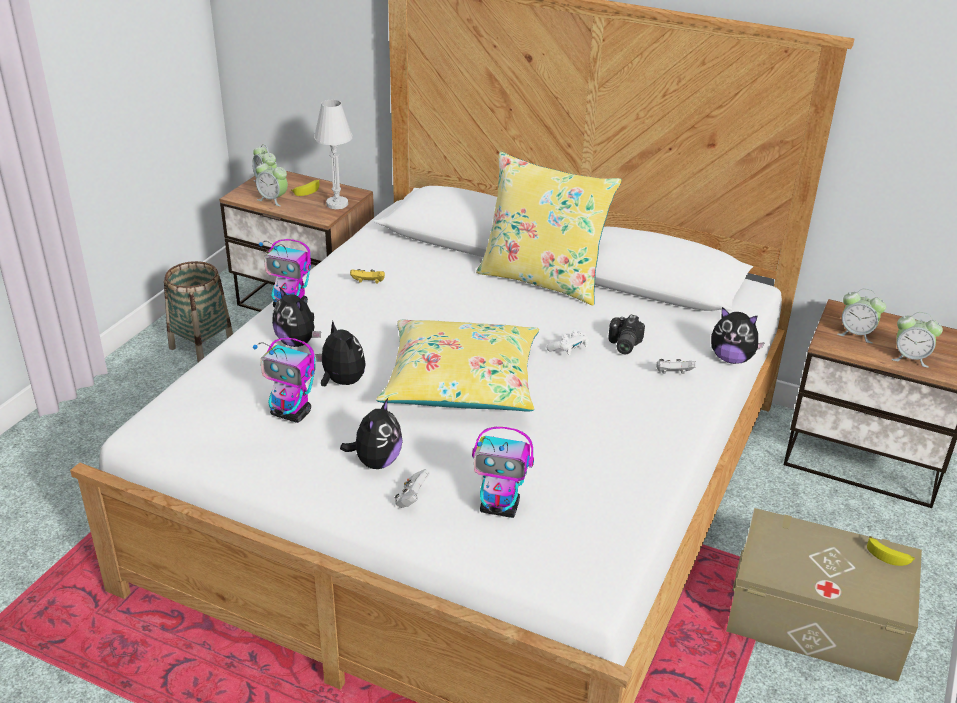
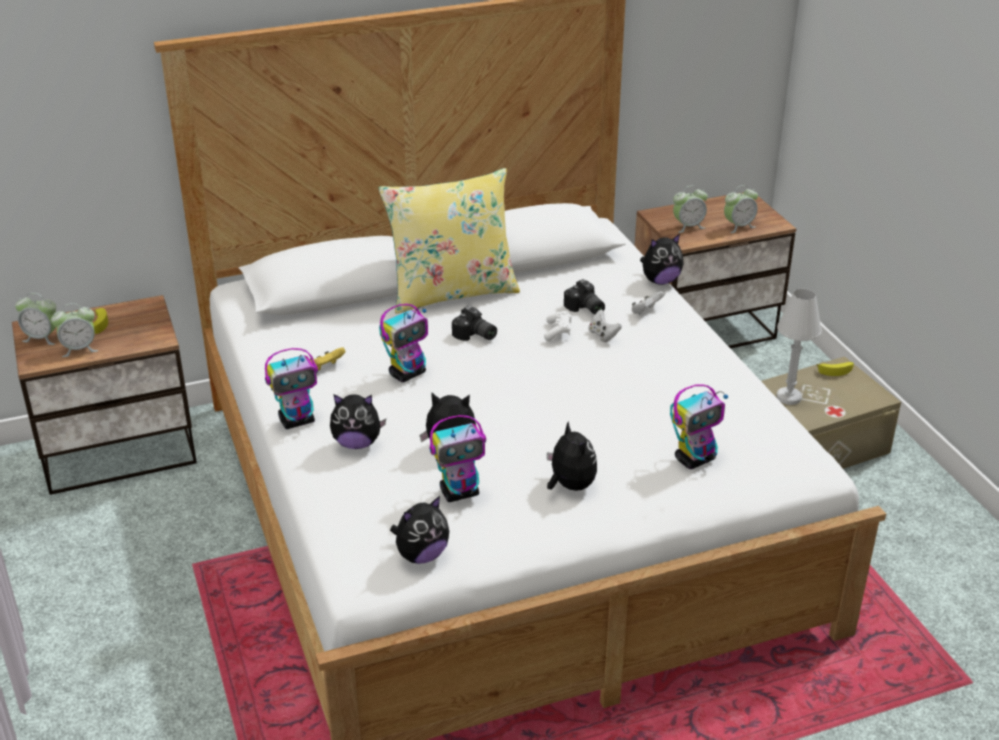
camera: 45 degrees left, 0 degrees up
basket [164,261,233,362] -> none
white table lamp [314,100,353,209] -> white table lamp moved to [776,289,822,405]
yellow pillow [376,320,539,412] -> none
white game controller [395,469,430,508] -> white game controller moved to [589,309,622,342]
none -> toy robot [379,304,428,382]
none -> plush toy [390,496,449,564]
none -> camera [452,306,497,341]

